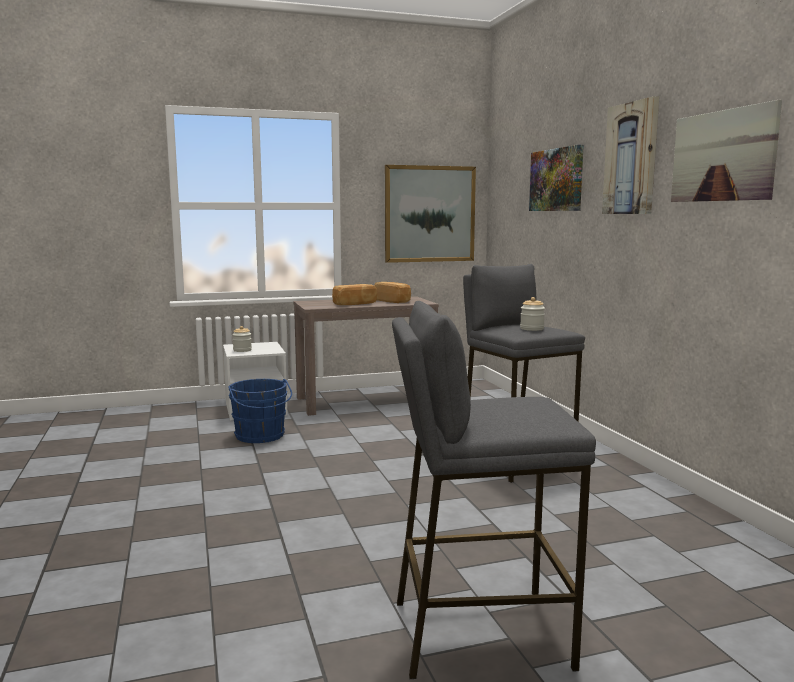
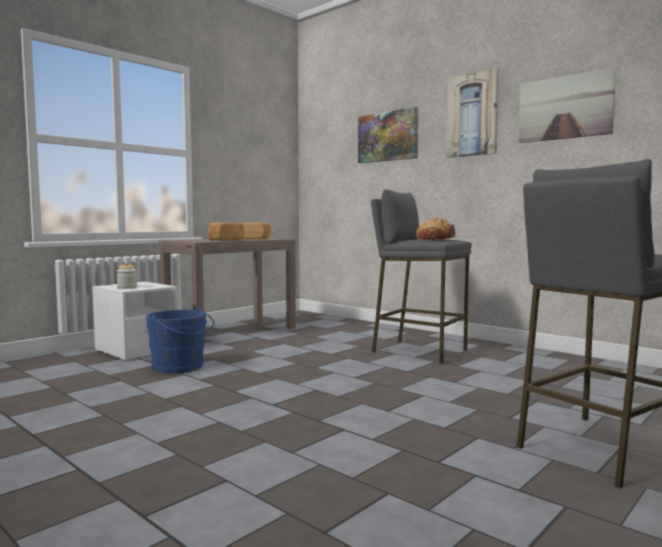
camera: 30 degrees left, 5 degrees down
picture [385,165,476,263] -> none
jar [520,297,545,331] -> bread [416,217,457,240]

